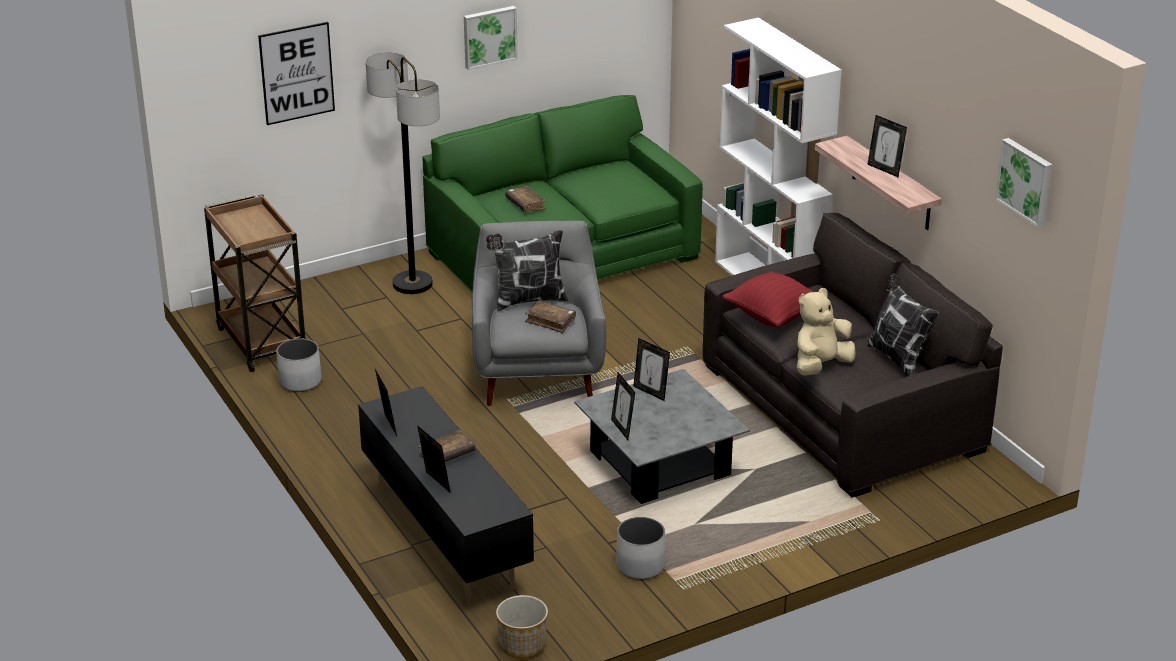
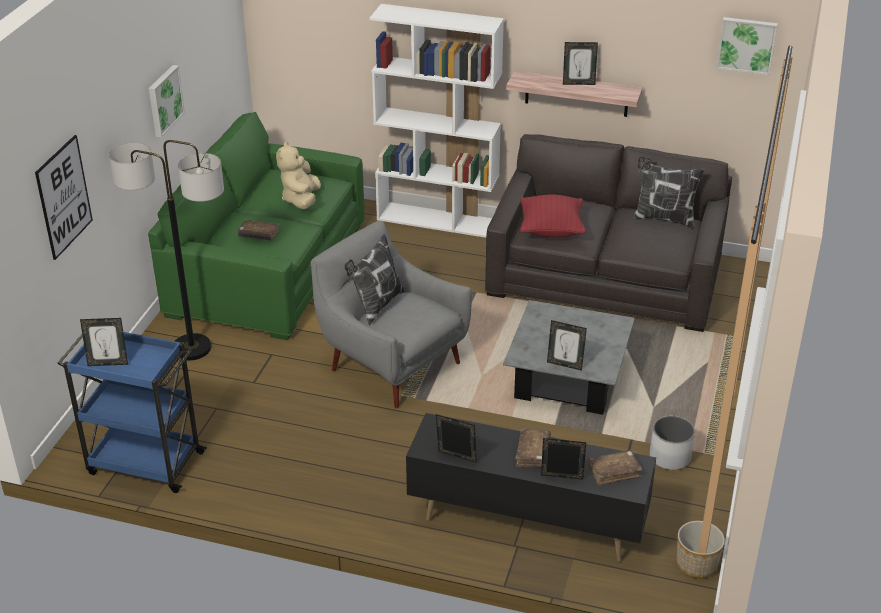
camera: 45 degrees left, 5 degrees up
brown cart [204,194,305,372] -> blue cart [57,332,207,493]
white planter [276,338,321,392] -> none
brown book [525,300,576,333] -> brown book moved to [588,450,642,486]
picture frame [633,338,670,401] -> picture frame moved to [80,318,128,366]
beige plush toy [797,288,856,376] -> beige plush toy moved to [276,141,321,209]

